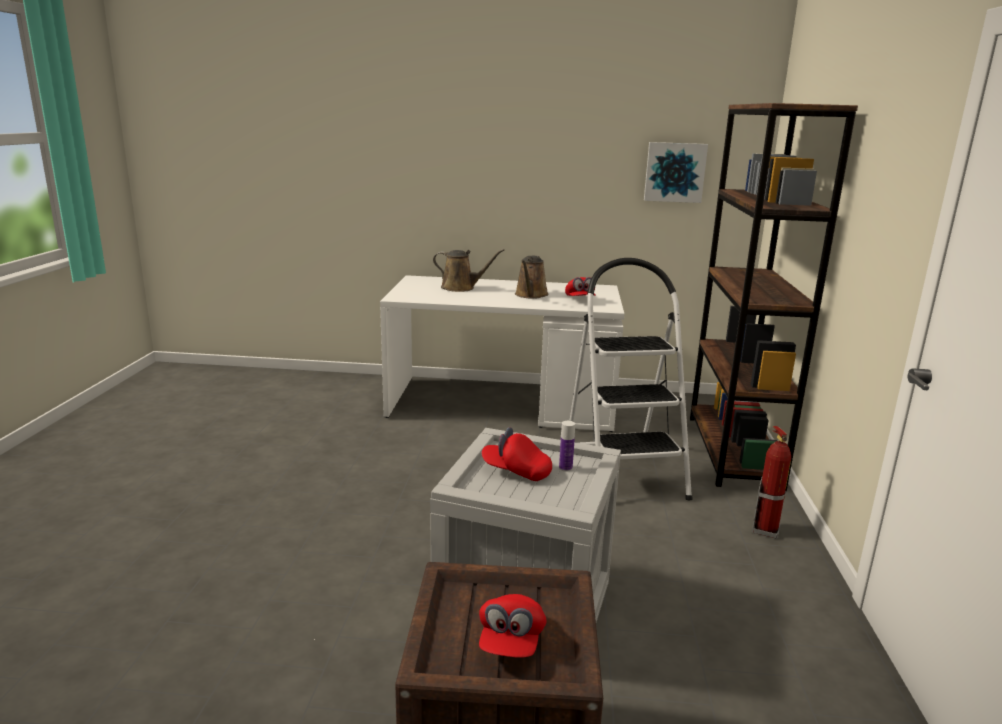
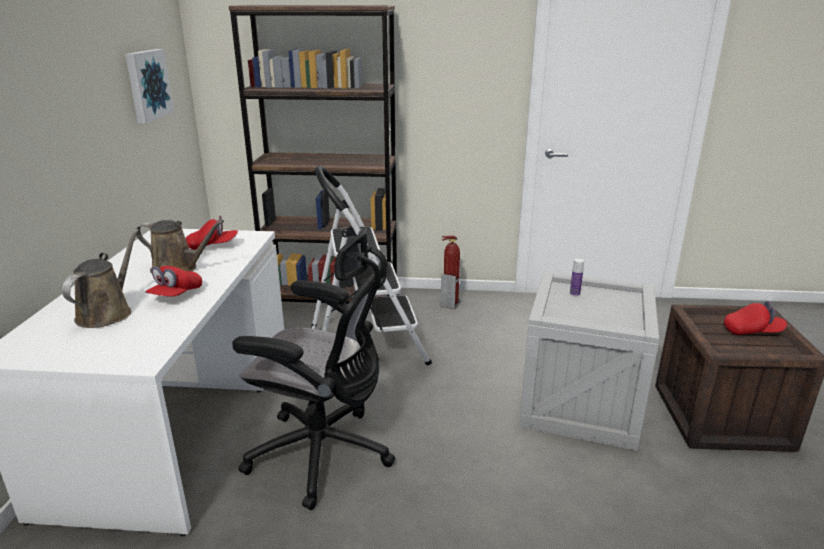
camera: 90 degrees left, 5 degrees up
red cap [482,427,552,481] -> red cap moved to [145,266,202,297]
none -> office chair [232,227,395,510]

